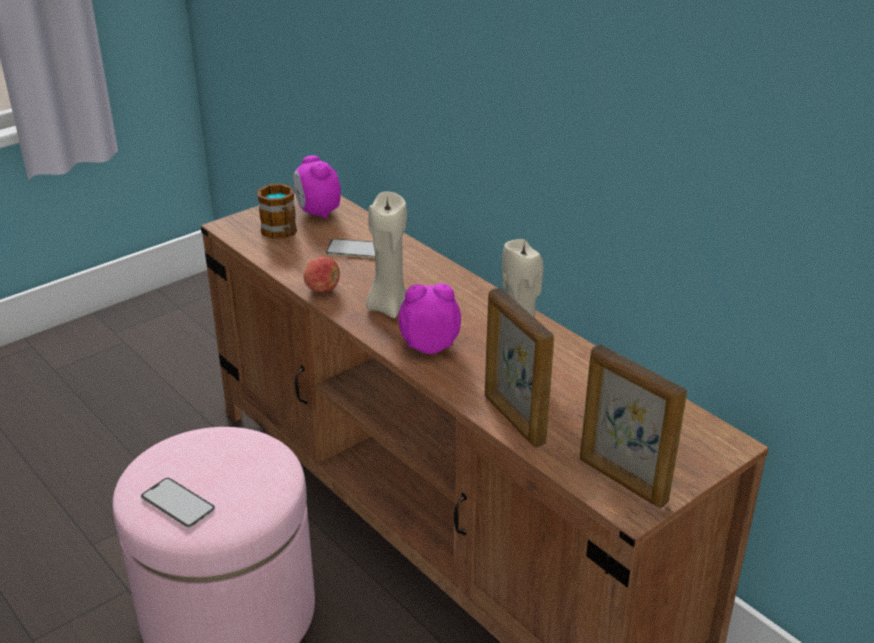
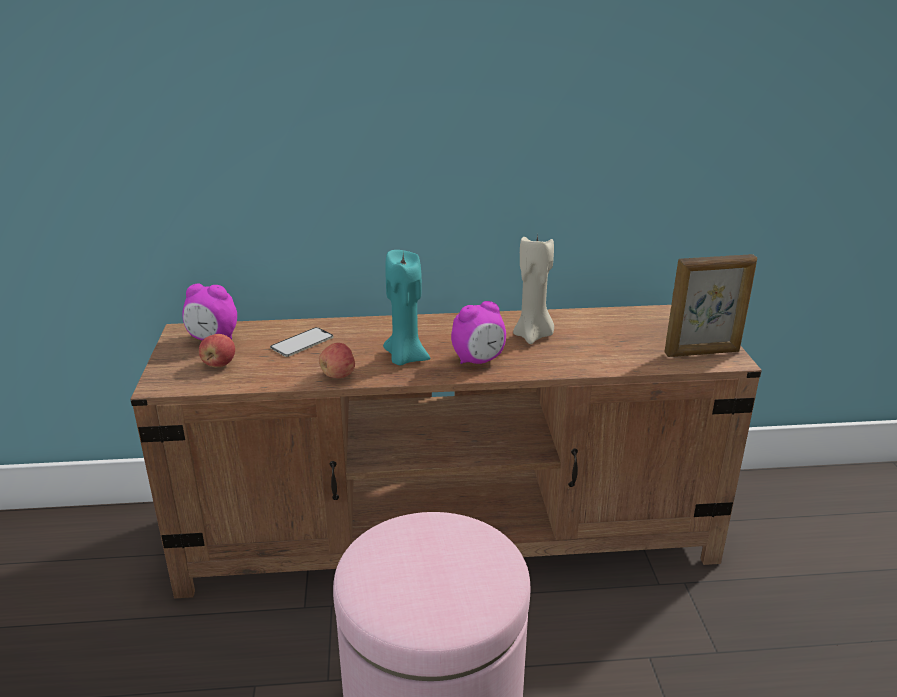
camera: 55 degrees left, 5 degrees down
phone [141,478,215,528] -> none
mug [257,183,297,239] -> apple [199,334,235,367]
beige candle [366,191,407,319] -> turquoise candle [383,250,430,365]
alarm clock [398,283,461,354] -> alarm clock turned 150 degrees counterclockwise [451,301,506,364]
picture frame [485,288,554,448] -> none

